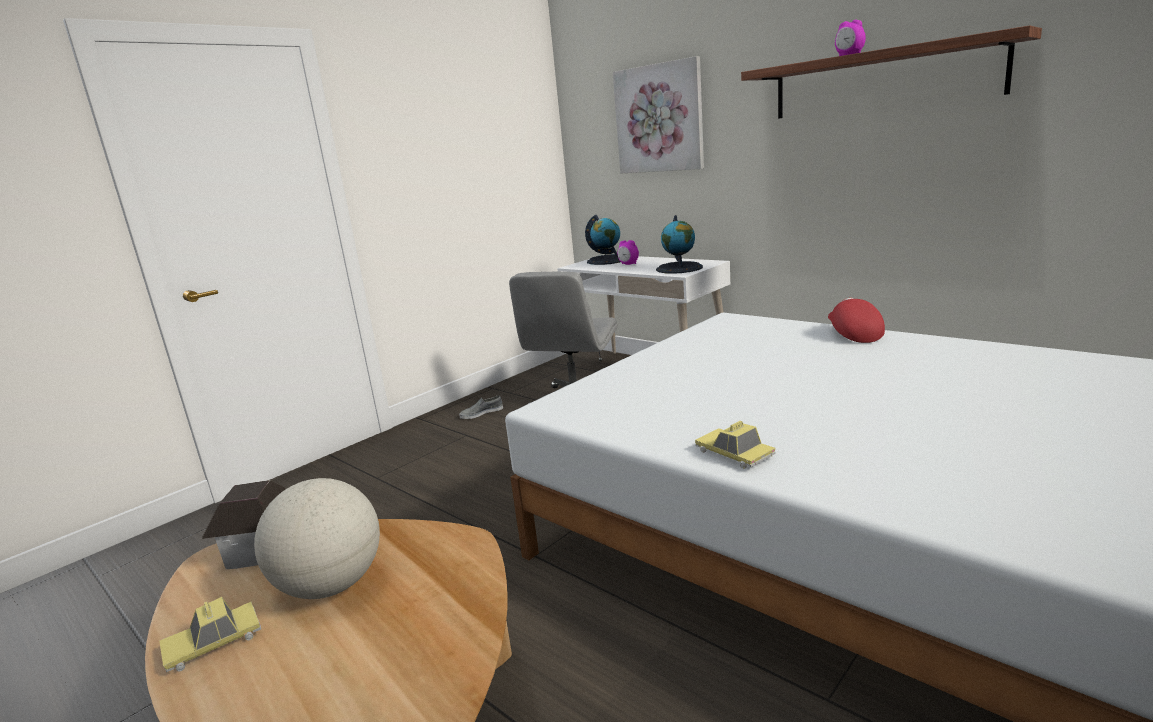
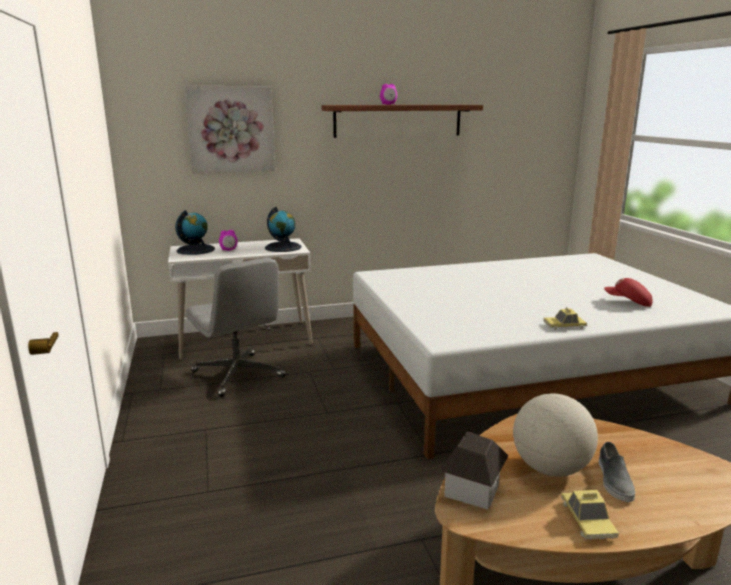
camera: 60 degrees left, 0 degrees up
grey shoe [459,395,503,419] -> grey shoe moved to [599,442,635,502]
red cap [828,298,885,343] -> red cap moved to [604,278,653,307]

